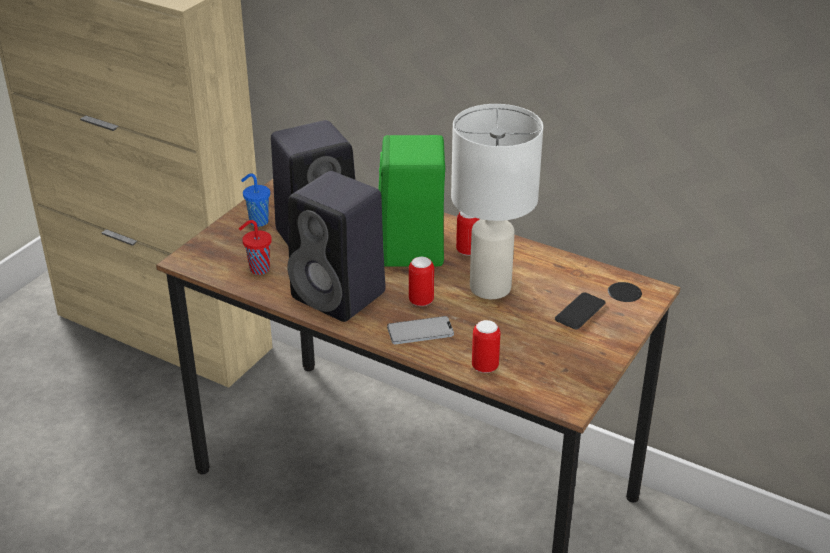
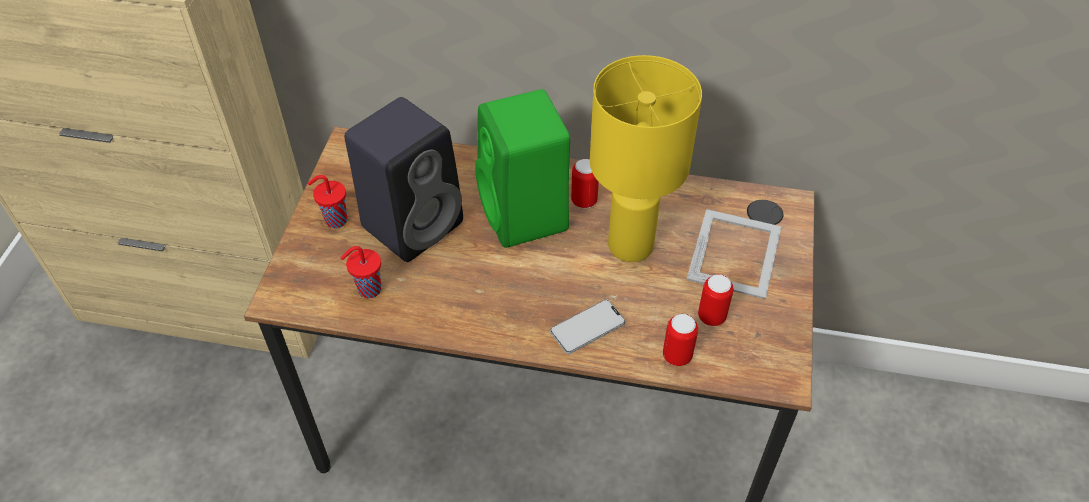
camera: 20 degrees left, 15 degrees up
blue cup [241,173,270,227] -> red cup [308,175,347,228]
black speaker [287,171,385,322] -> none
can [409,257,434,306] -> can moved to [698,274,734,326]
white table lamp [451,104,543,299] -> yellow table lamp [590,55,702,262]
phone [555,292,605,329] -> picture frame [686,209,781,299]

